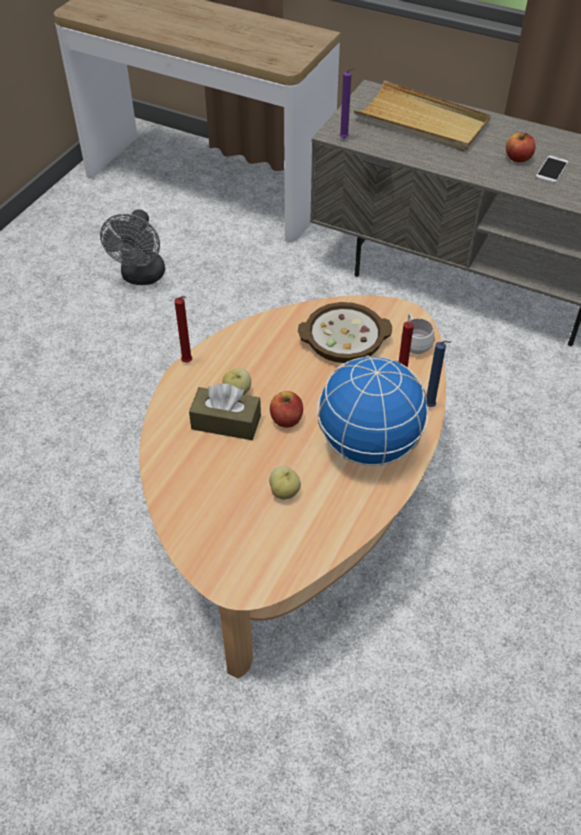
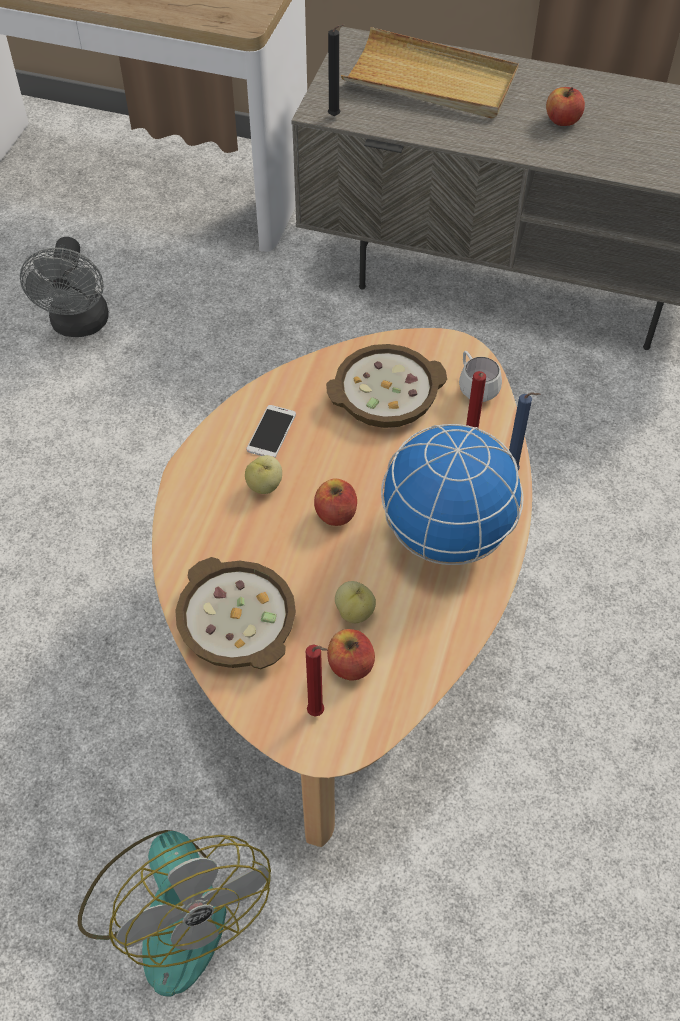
camera: 10 degrees left, 5 degrees up
red candle [174,296,192,363] -> red candle moved to [306,645,328,717]
brown tissue box [189,383,261,440] -> none
purple candle [339,68,355,138] -> black candle [328,24,344,116]
phone [536,156,568,183] -> phone moved to [246,405,296,458]
none -> fan [78,830,271,996]
none -> bowl [175,557,296,669]
none -> apple [327,629,375,681]

